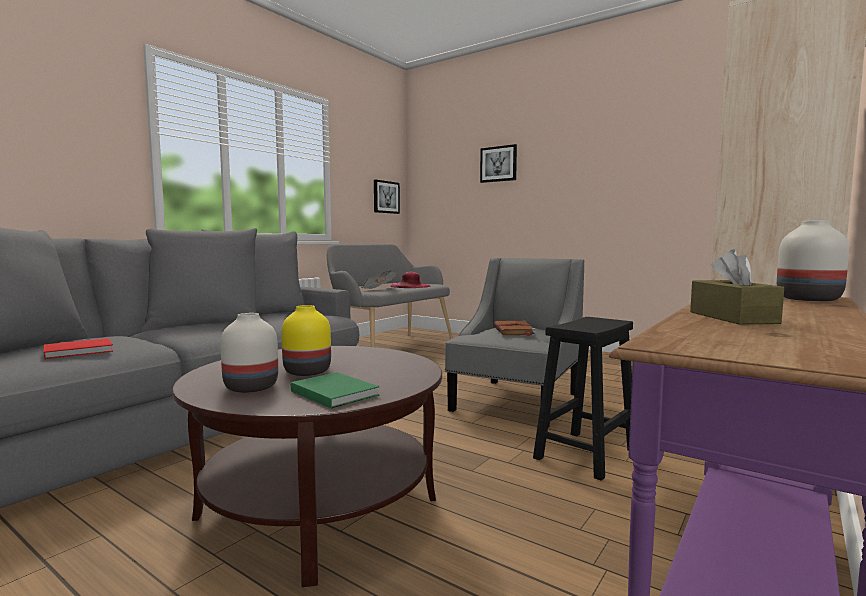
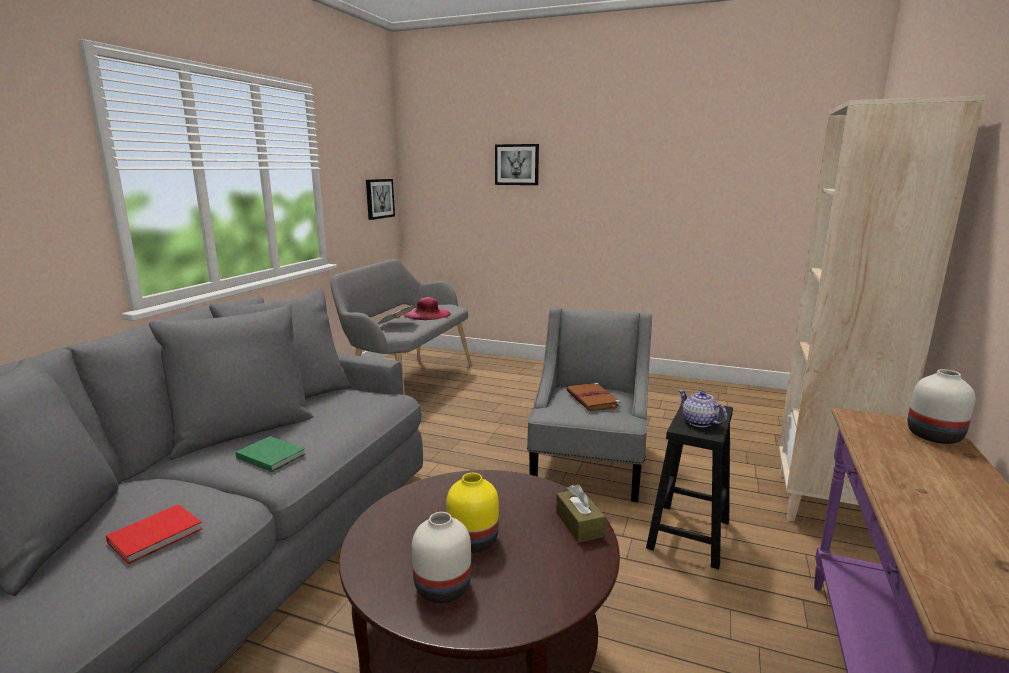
camera: 15 degrees left, 10 degrees up
green book [291,372,380,409] -> green book moved to [236,436,306,472]
brown tissue box [690,249,784,324] -> brown tissue box moved to [556,484,605,543]
none -> teapot [678,390,727,427]

